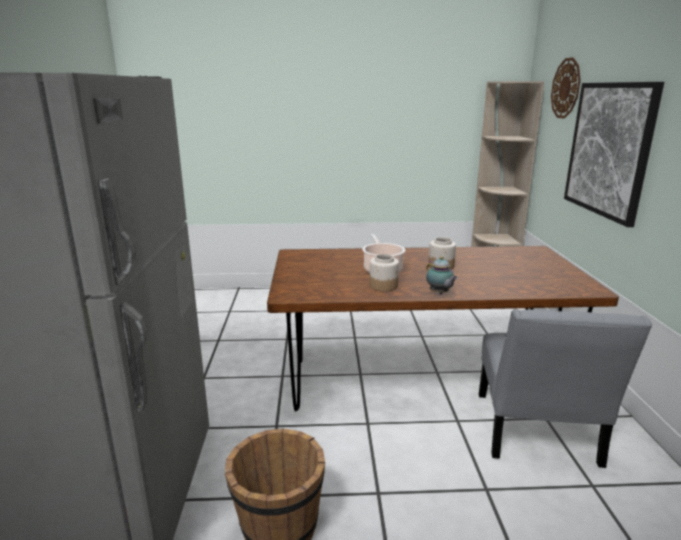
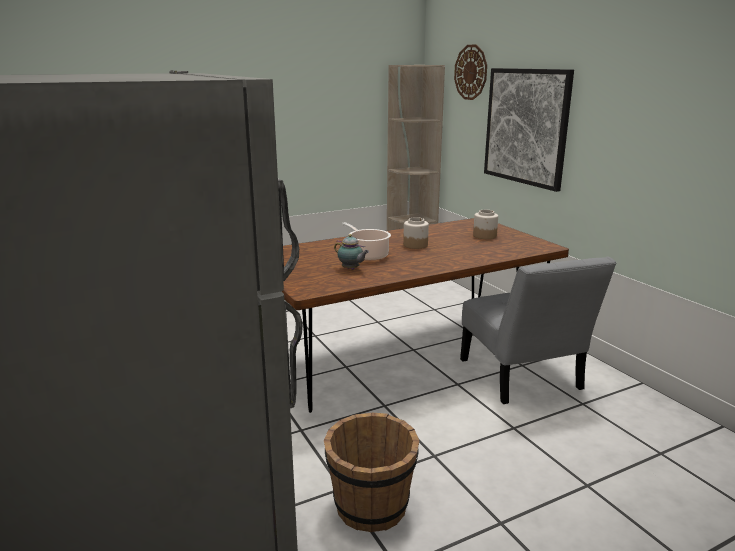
camera: 25 degrees left, 0 degrees up
jar [369,254,399,292] -> jar moved to [473,210,498,239]
teapot [426,256,458,294] -> teapot moved to [334,234,369,270]

